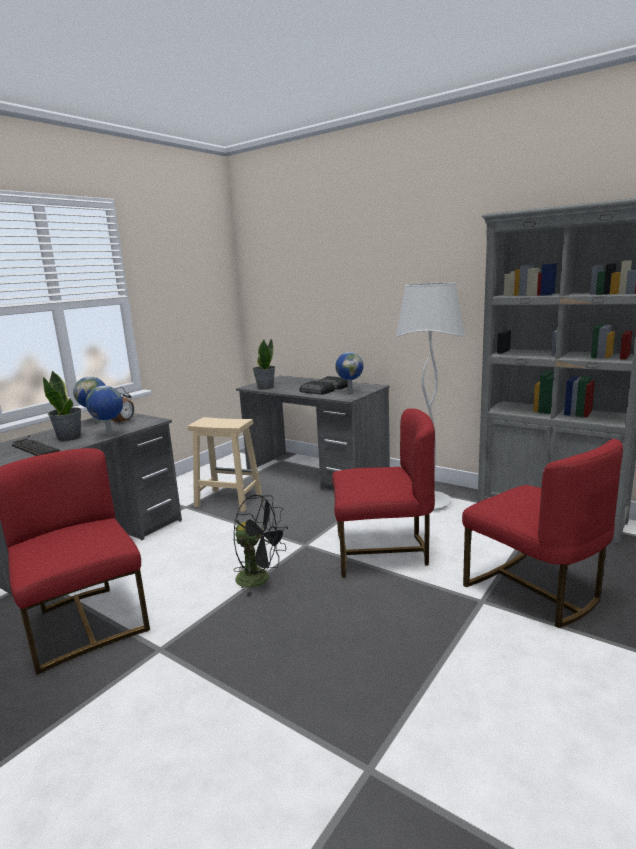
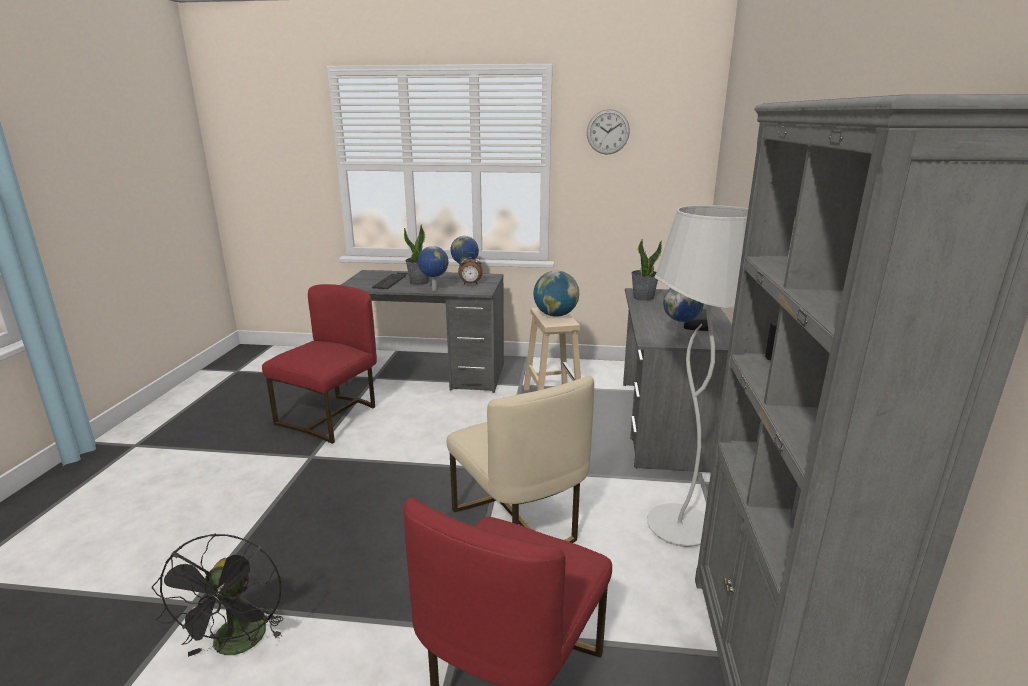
camera: 60 degrees right, 5 degrees up
black fan [234,495,288,597] -> black fan moved to [152,533,283,657]
radio [300,381,335,395] -> none
red chair [332,409,435,578] -> beige chair [447,376,594,543]
none -> globe [533,271,579,317]
none -> wall clock [587,109,630,155]

